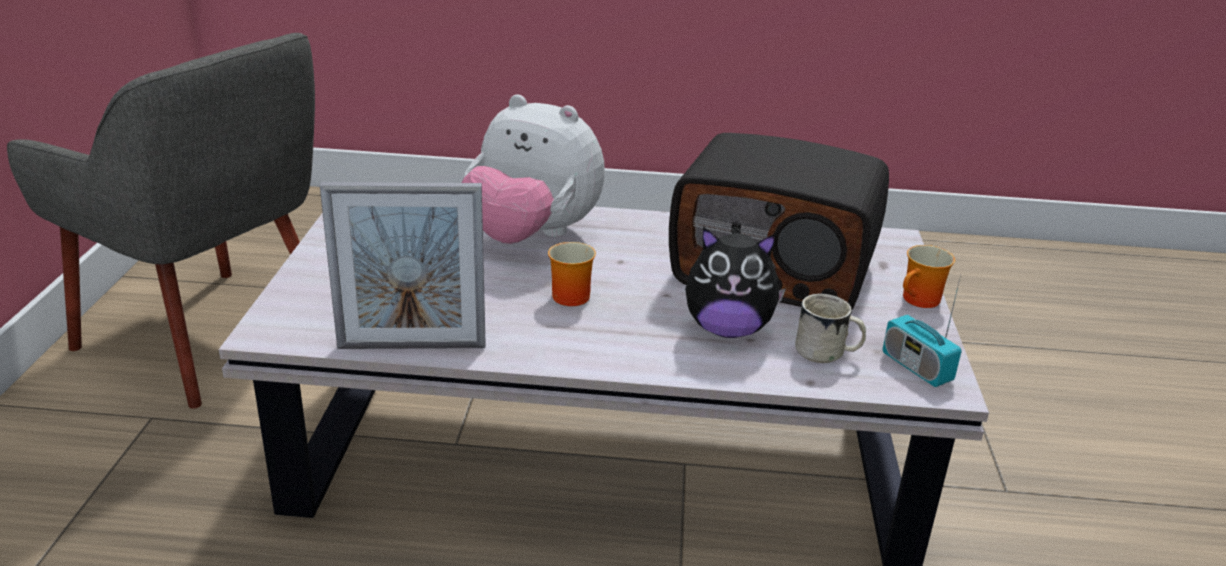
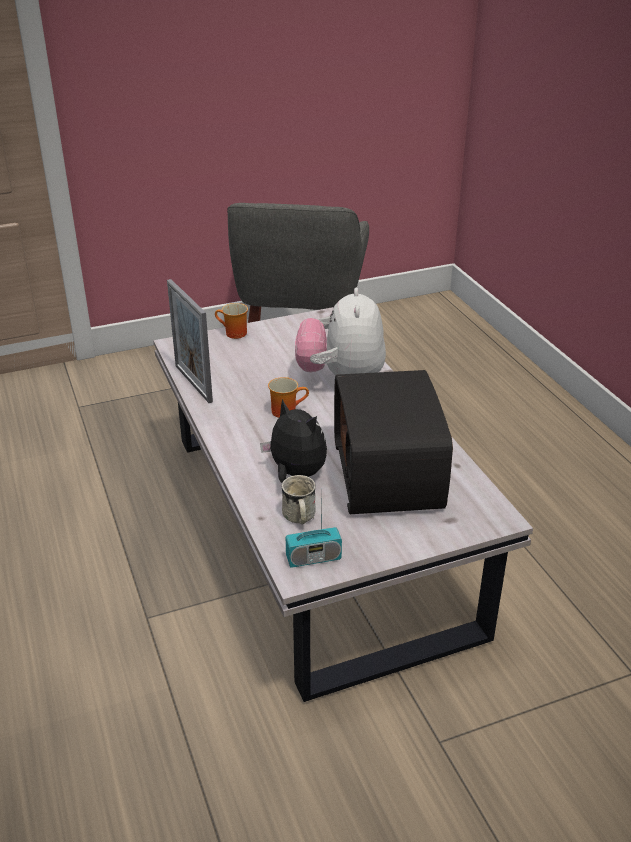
camera: 65 degrees right, 5 degrees up
plush toy [685,227,786,338] -> plush toy turned 150 degrees clockwise [260,399,327,483]
radio [883,274,962,387] -> radio turned 135 degrees counterclockwise [286,489,342,568]
mug [903,245,955,308] -> mug moved to [215,303,248,339]

